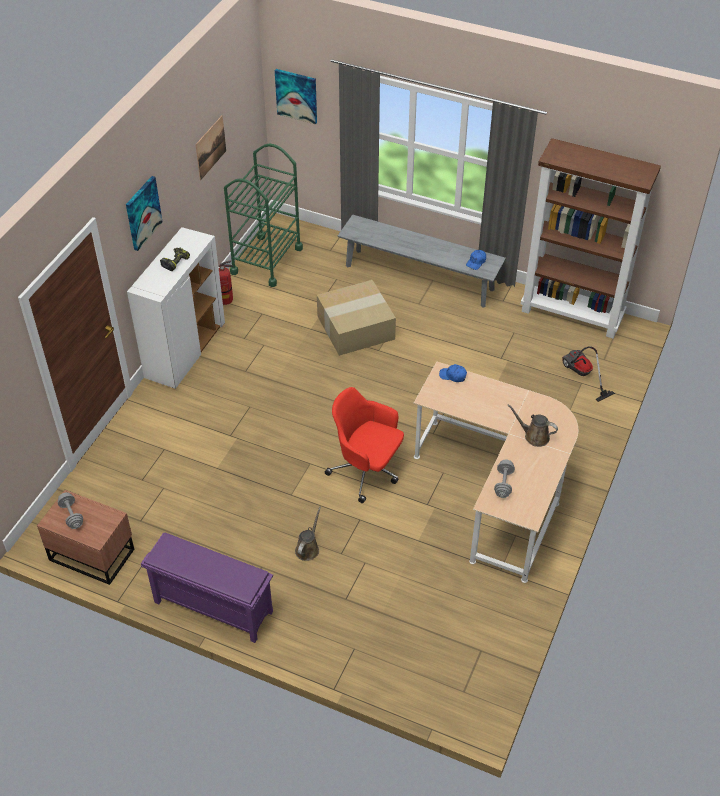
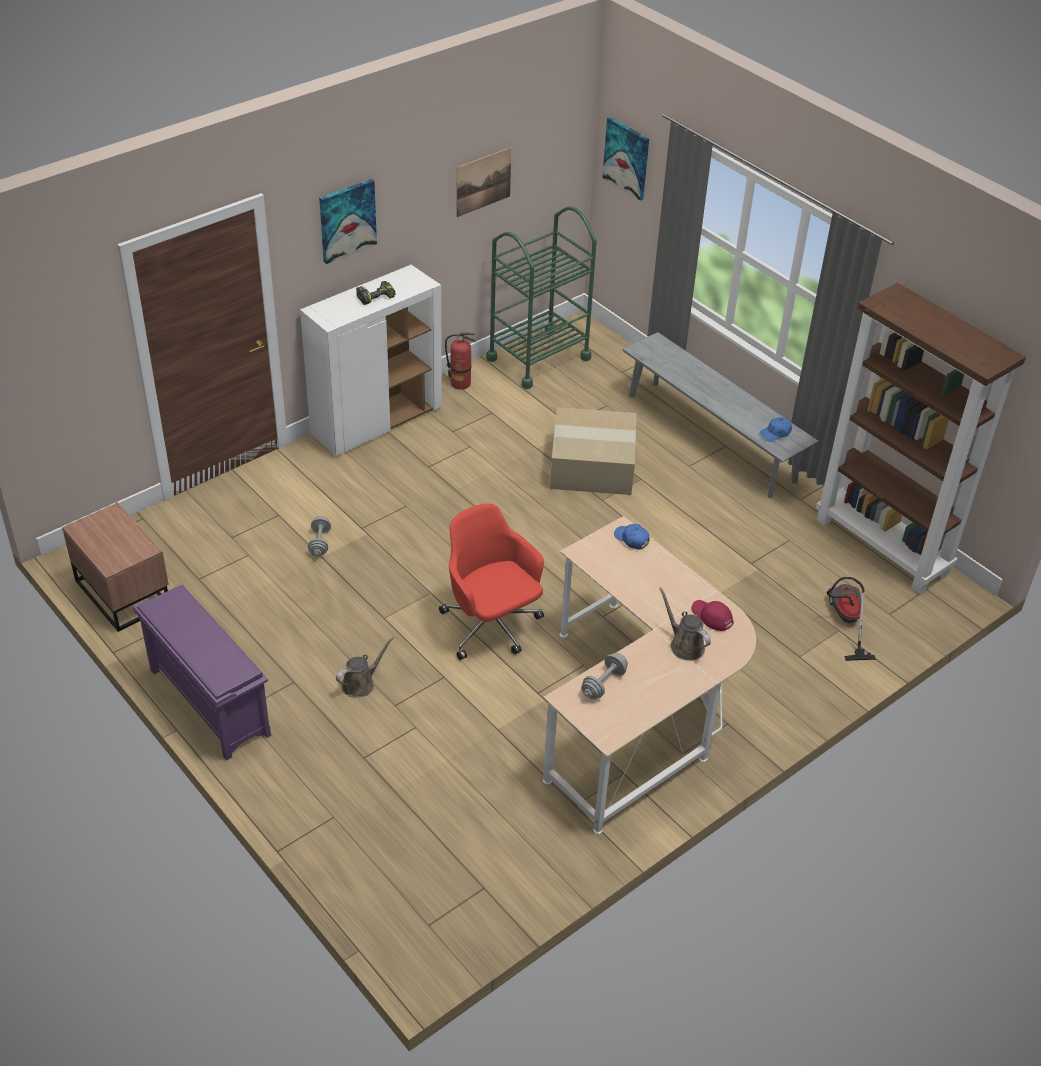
camera: 25 degrees right, 5 degrees down
grey dumbbell [58,492,83,529] -> grey dumbbell moved to [308,516,331,557]
none -> red cap [691,600,734,631]

